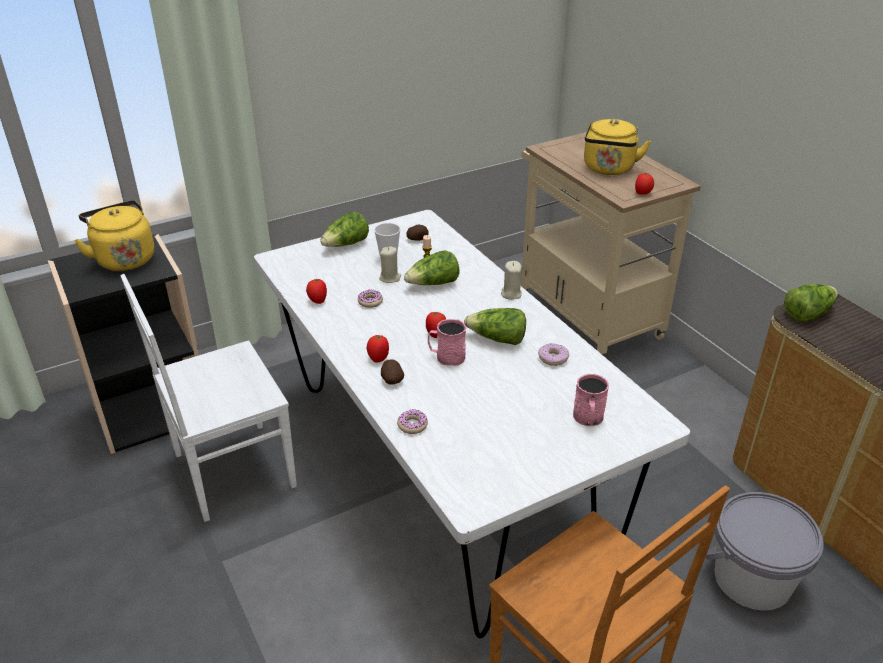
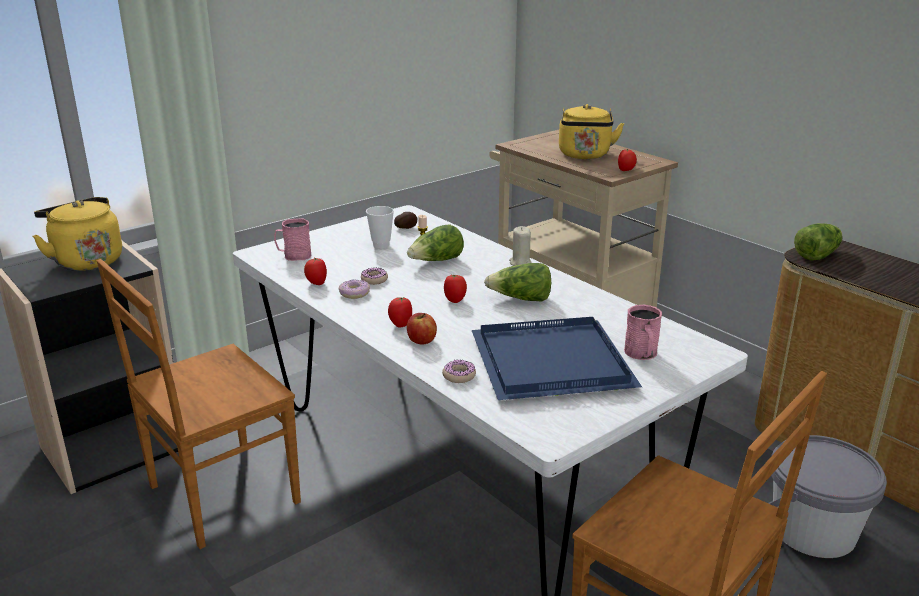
camera: 10 degrees left, 10 degrees down
white chair [120,274,297,522] -> brown chair [97,259,301,549]
lettuce [320,212,369,247] -> none
beige candle [379,246,401,283] -> none
potato [381,360,404,385] -> apple [407,313,437,345]
pink mug [428,319,466,366] -> pink mug moved to [274,218,311,261]
donut [538,343,569,366] -> donut moved to [339,279,370,299]
none -> blue tray [472,317,642,400]

